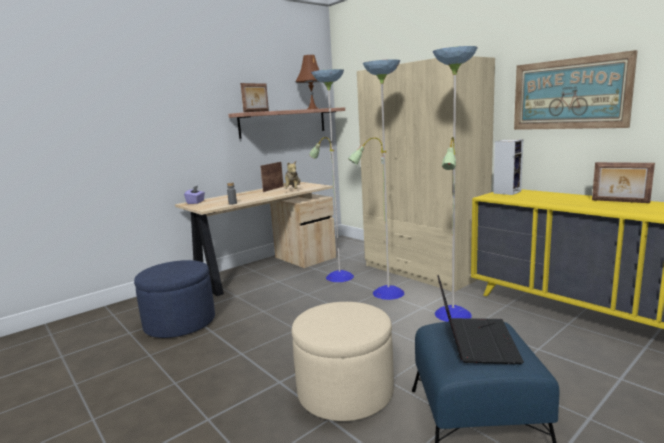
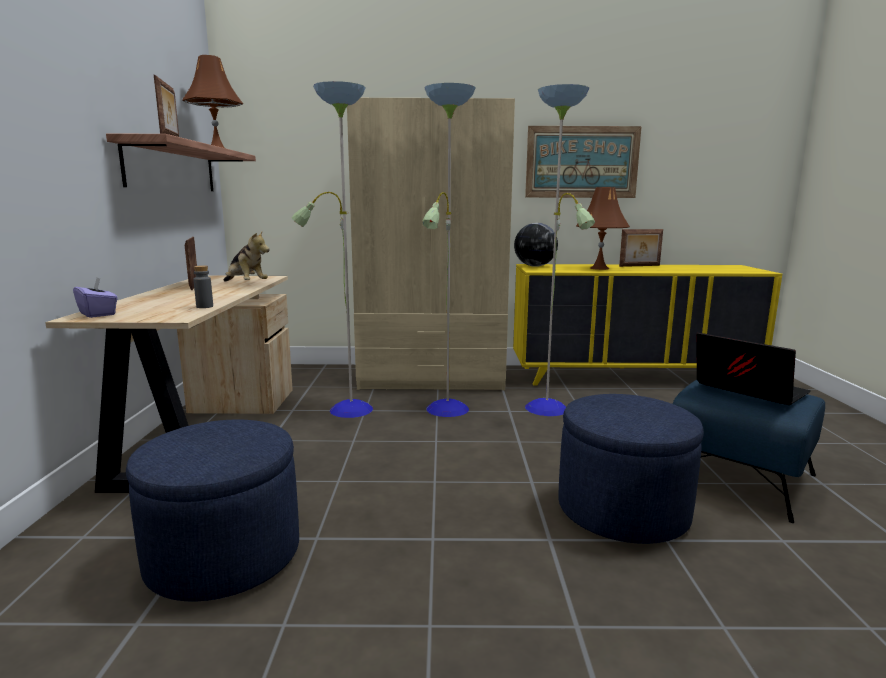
camera: 50 degrees left, 0 degrees up
beige ottoman [292,302,394,421] -> blue ottoman [558,394,704,544]
speaker [493,140,523,195] -> globe [514,223,558,267]
none -> brown table lamp [576,187,630,270]

